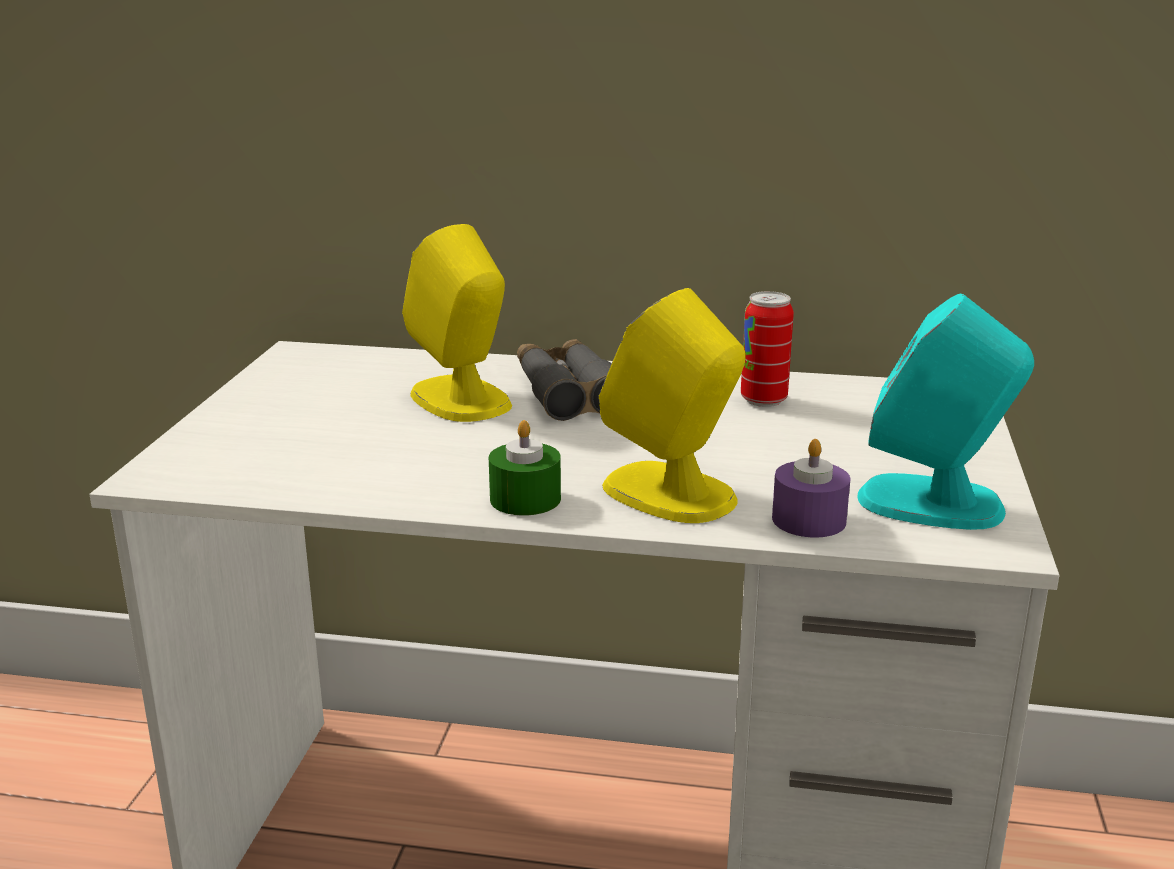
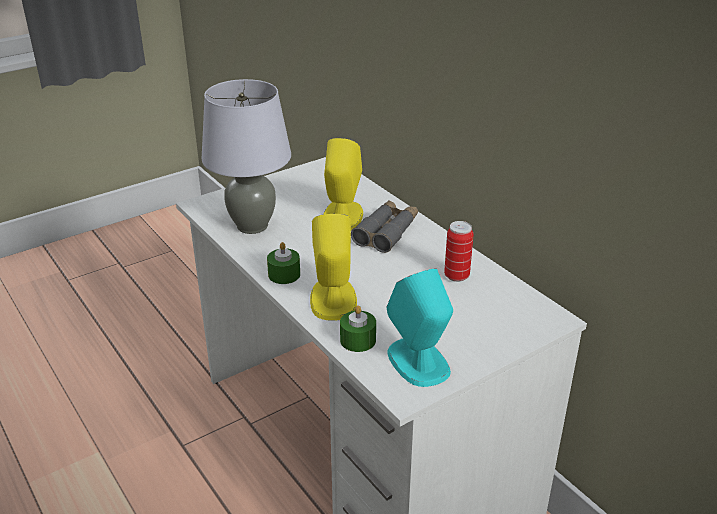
camera: 45 degrees right, 10 degrees up
purple candle [772,439,851,538] -> green candle [340,305,376,352]
none -> grey table lamp [201,79,291,234]

